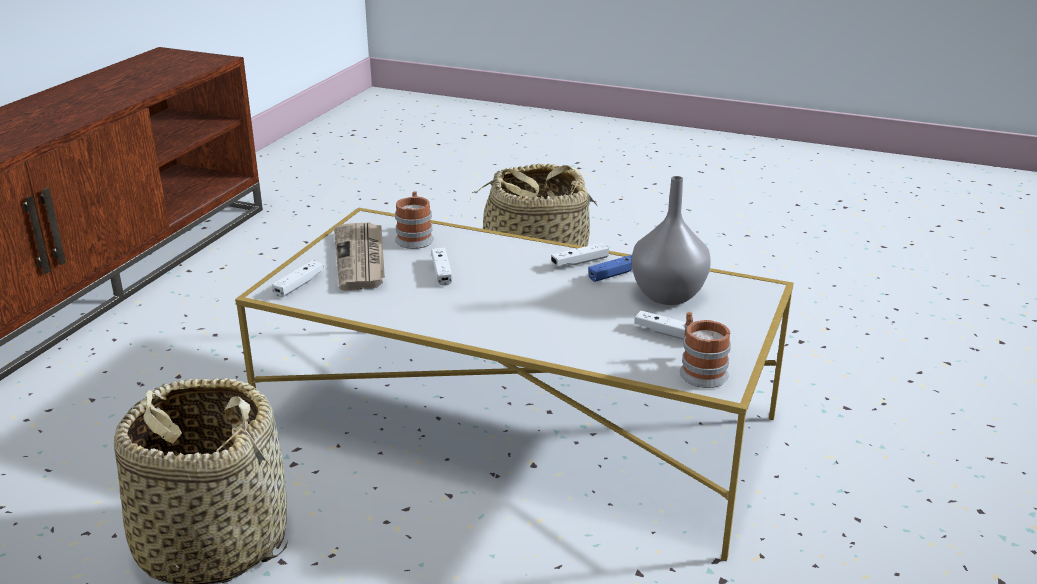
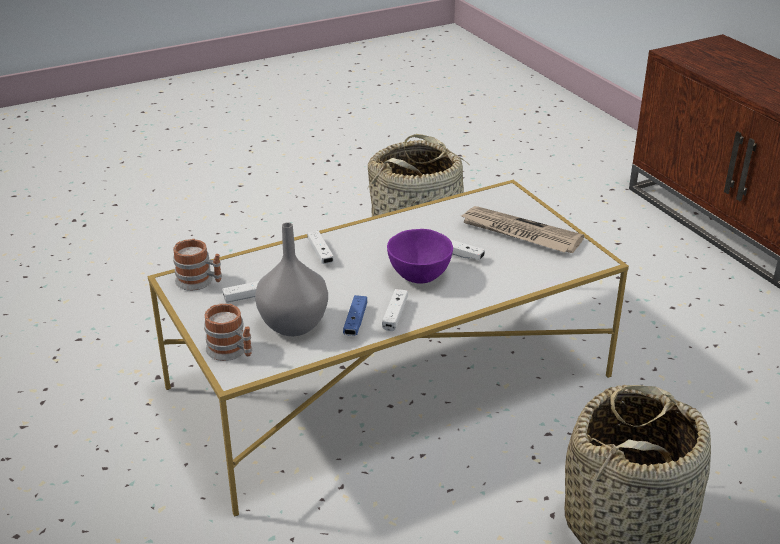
camera: 130 degrees right, 5 degrees up
white game controller [272,260,324,298] -> white game controller moved to [307,231,334,264]
mug [395,191,434,249] -> mug moved to [204,304,252,361]
none -> purple bowl [387,229,453,283]

